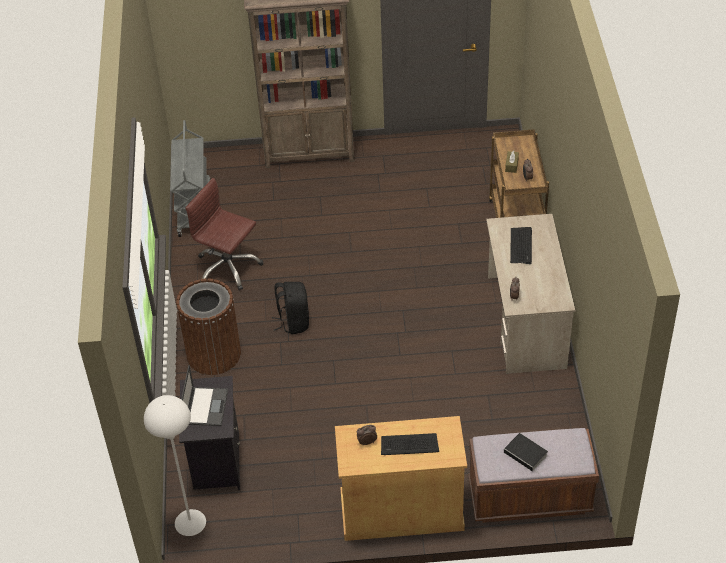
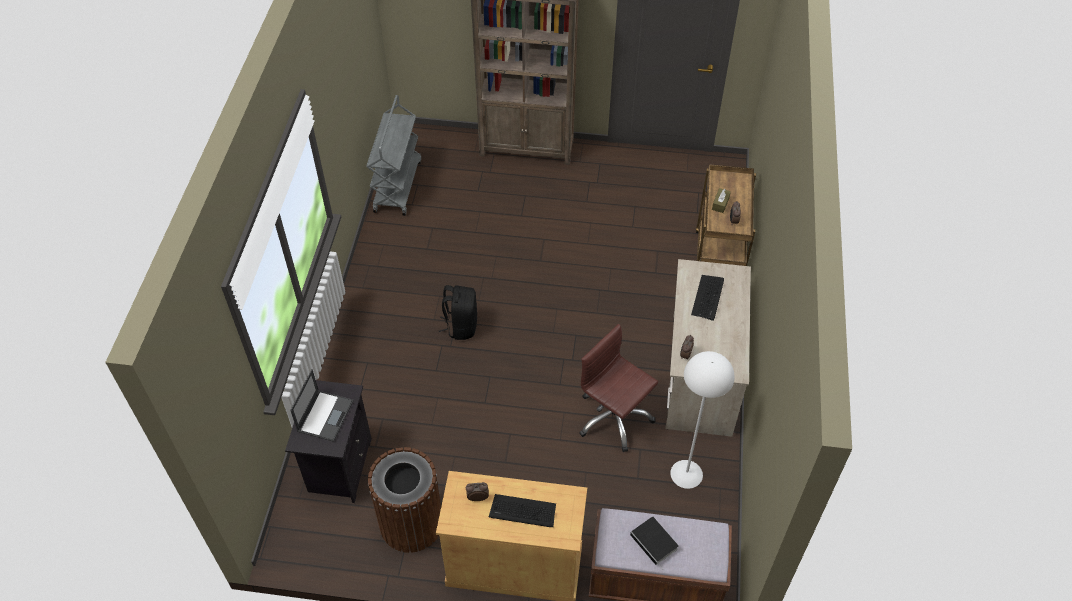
camera: 10 degrees right, 5 degrees up
white floor lamp [144,395,206,536] -> white floor lamp moved to [670,351,735,489]
brown trash can [176,278,241,375] -> brown trash can moved to [368,447,441,553]
brown office chair [185,178,263,291] -> brown office chair moved to [579,324,658,452]

